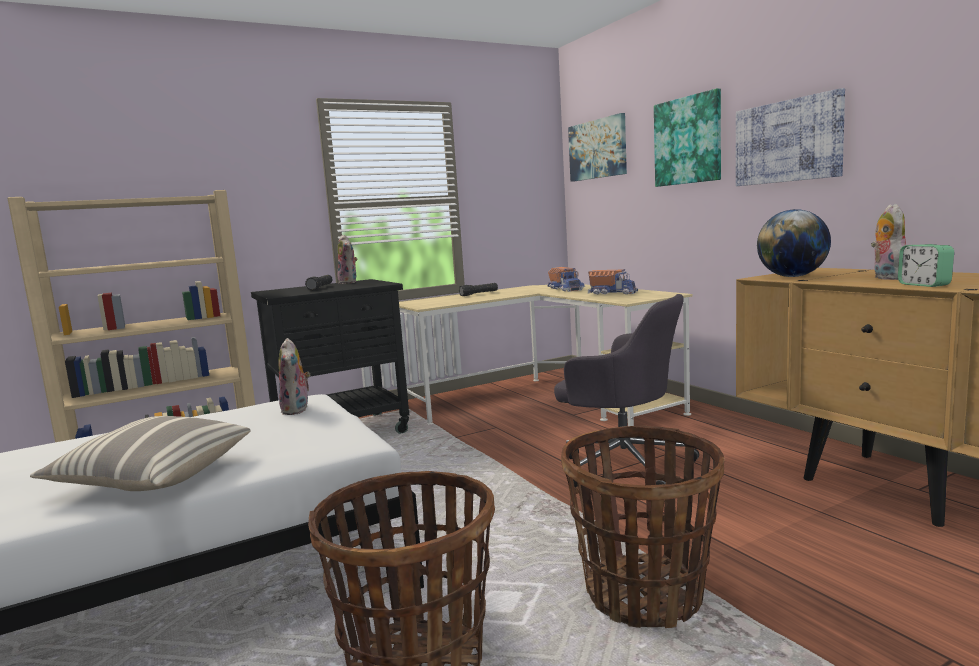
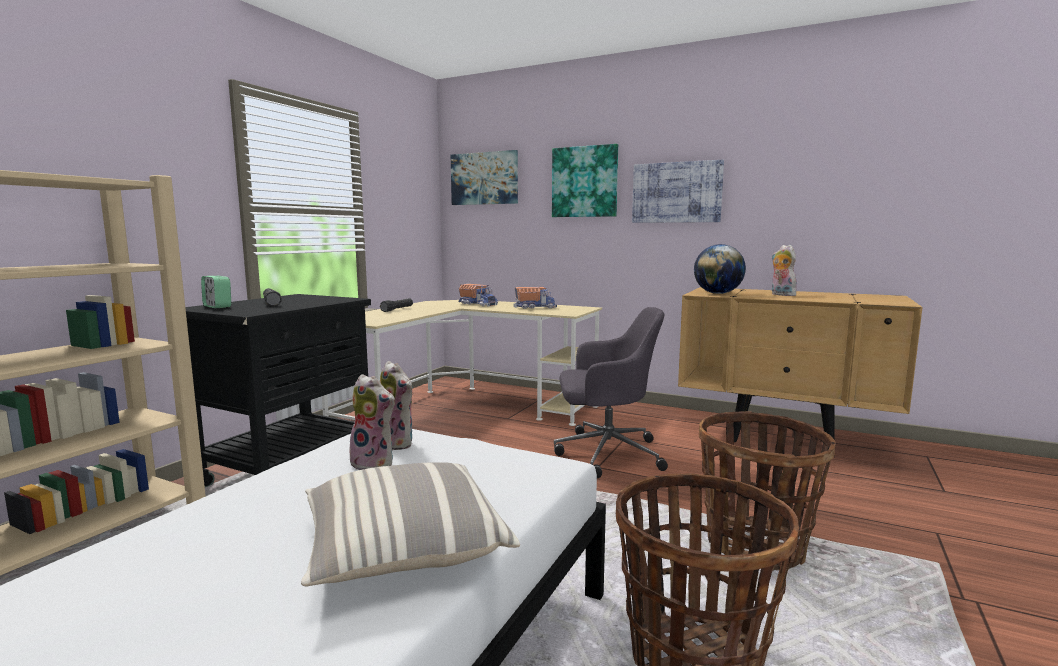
camera: 35 degrees left, 0 degrees up
plush toy [338,235,358,284] -> plush toy moved to [348,374,395,470]
alarm clock [898,244,954,287] -> alarm clock moved to [201,276,231,308]

